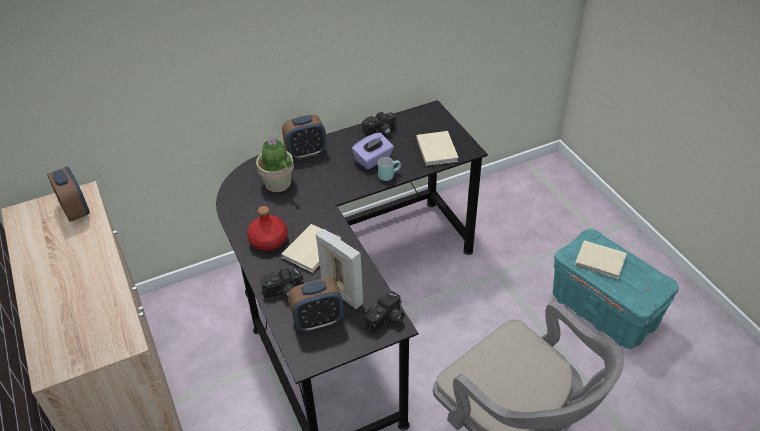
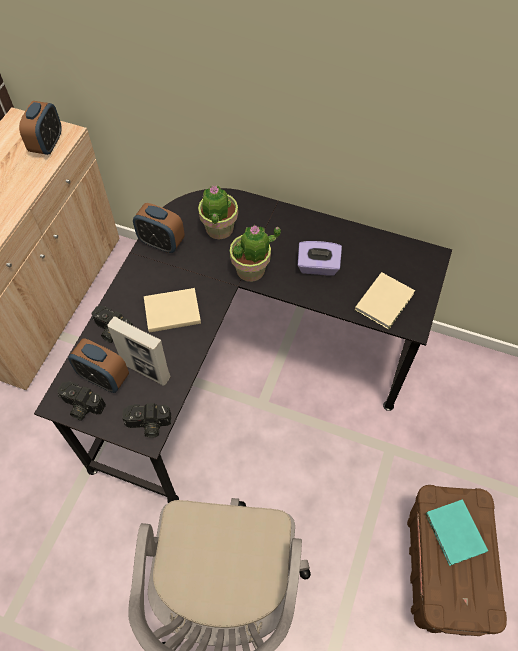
camera: 45 degrees right, 15 degrees up
red bottle [247,206,288,251] -> none
alarm clock [282,115,327,160] -> alarm clock moved to [133,203,185,253]
picture frame [316,229,363,309] -> picture frame turned 120 degrees clockwise [107,316,171,386]
camera [362,112,396,137] -> camera moved to [57,381,106,420]
turquoise mug [378,157,401,181] -> none
turquoise storage box [553,229,679,349] -> brown storage box [407,485,507,636]
beige book [575,240,627,279] -> turquoise book [426,499,488,566]
none -> potted plant [230,225,281,282]

